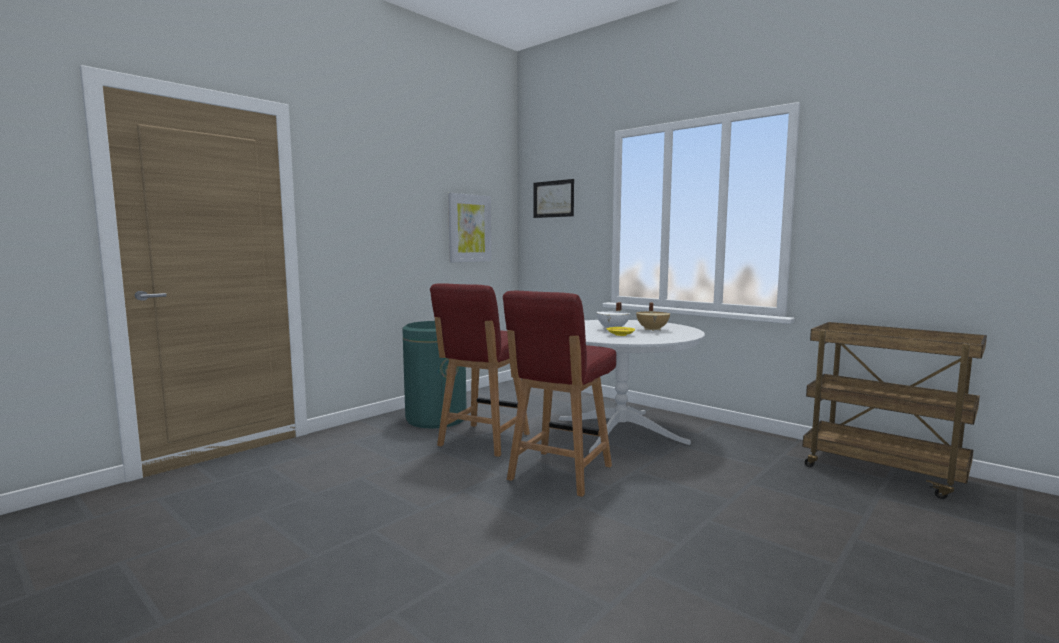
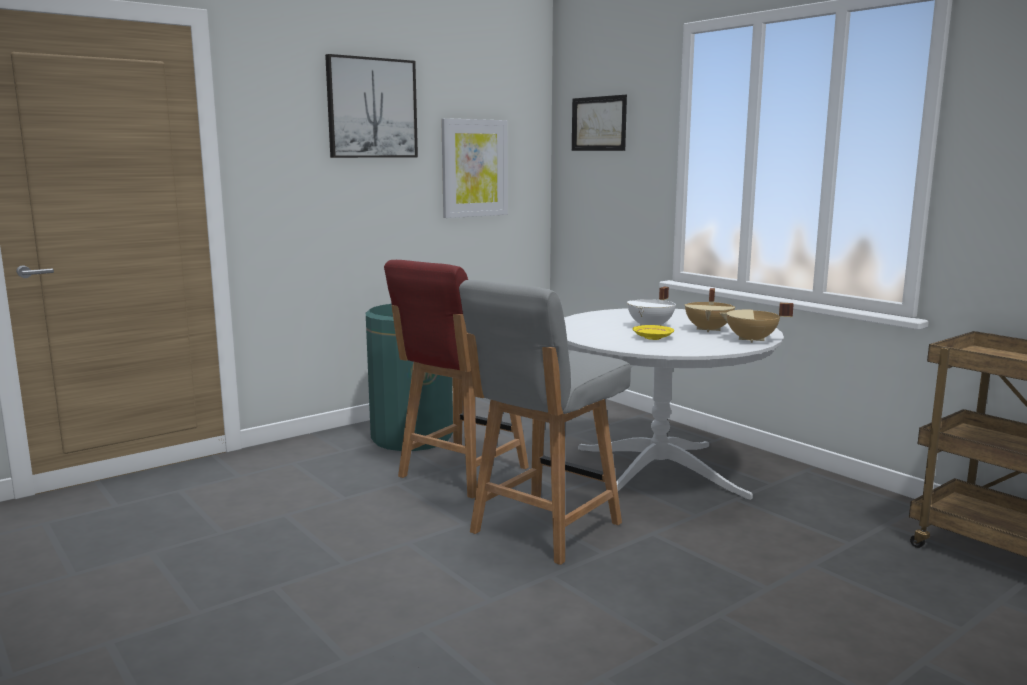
camera: 10 degrees right, 5 degrees up
red chair [503,291,616,497] -> grey chair [459,280,631,565]
none -> picture [325,54,418,158]
none -> beige cooking pot [720,303,794,343]

